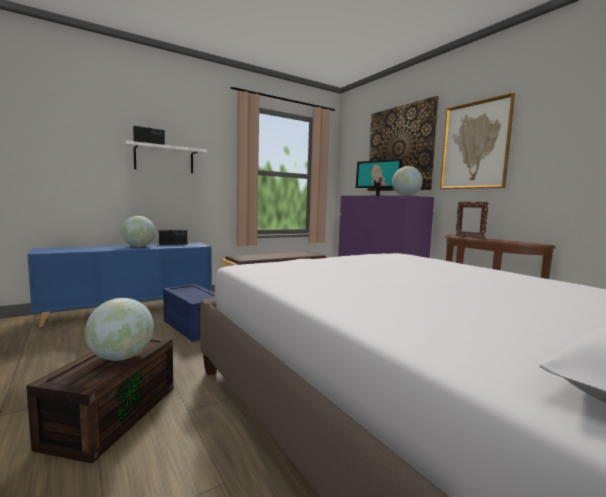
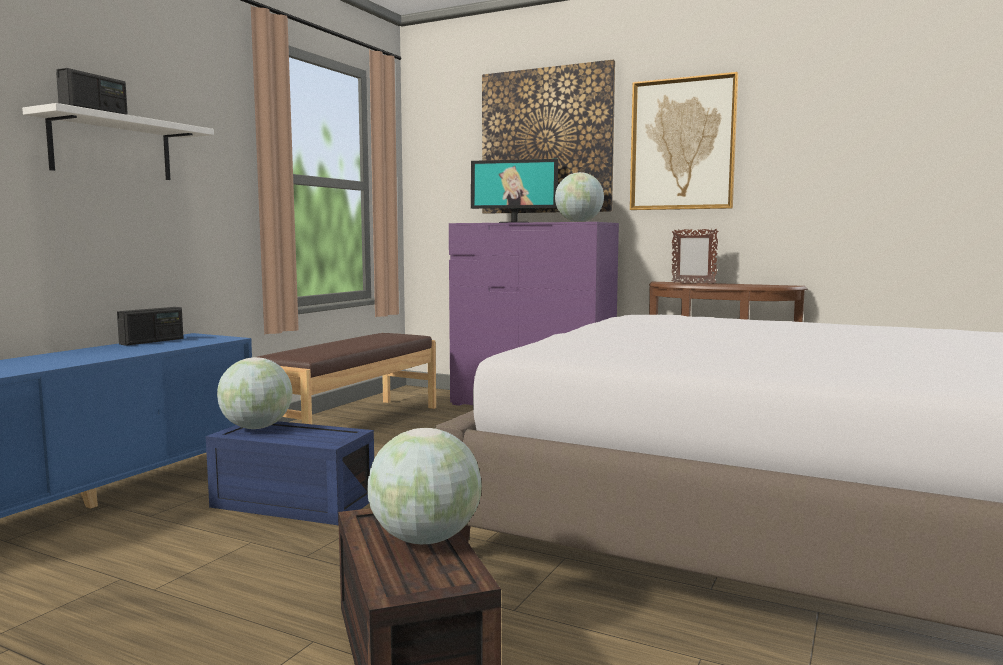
camera: 30 degrees left, 0 degrees up
globe [121,216,156,247] -> globe moved to [217,357,292,429]

